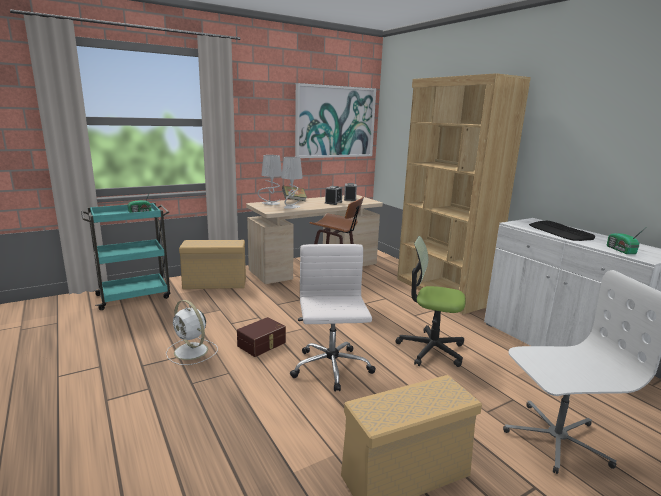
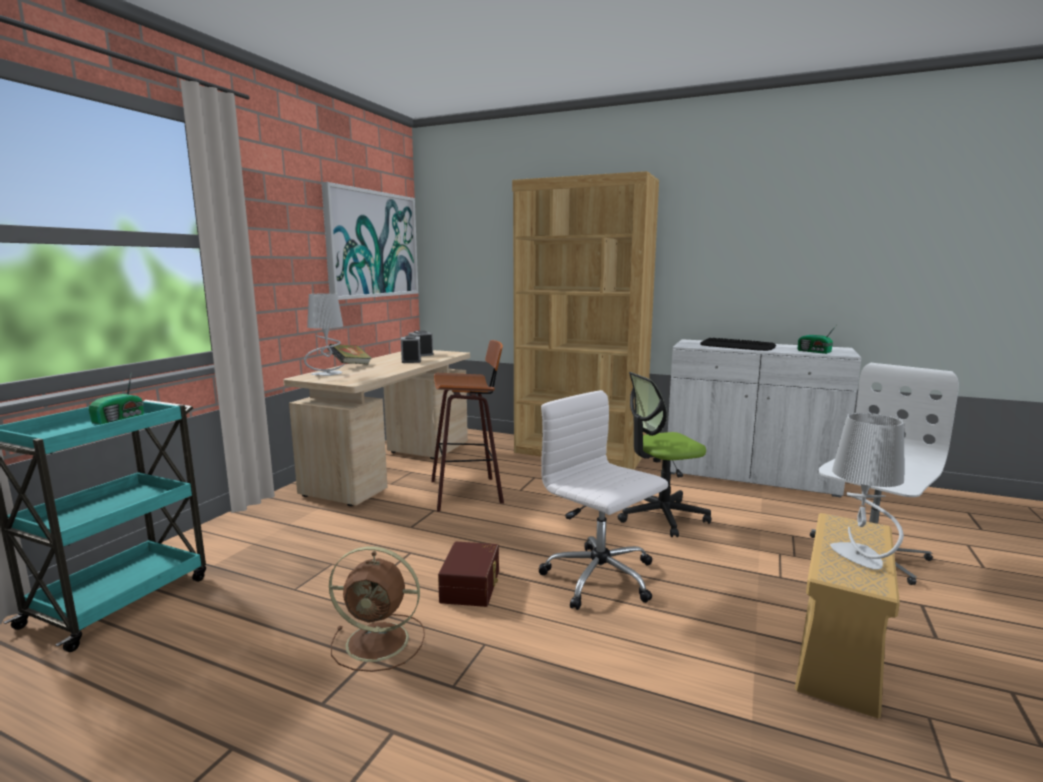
camera: 35 degrees left, 5 degrees down
white fan [166,300,218,365] -> brown fan [329,546,425,672]
beige storage box [179,240,246,289] -> none
grey table lamp [281,157,303,209] -> grey table lamp moved to [830,413,904,570]

